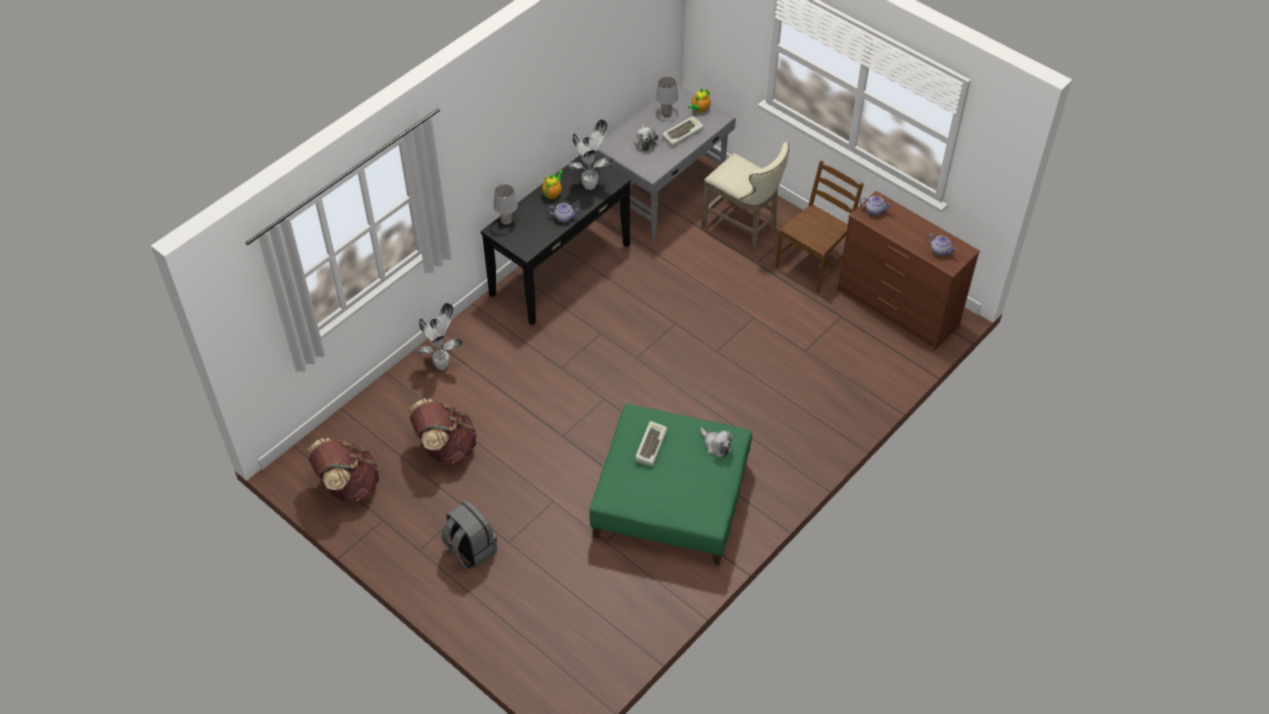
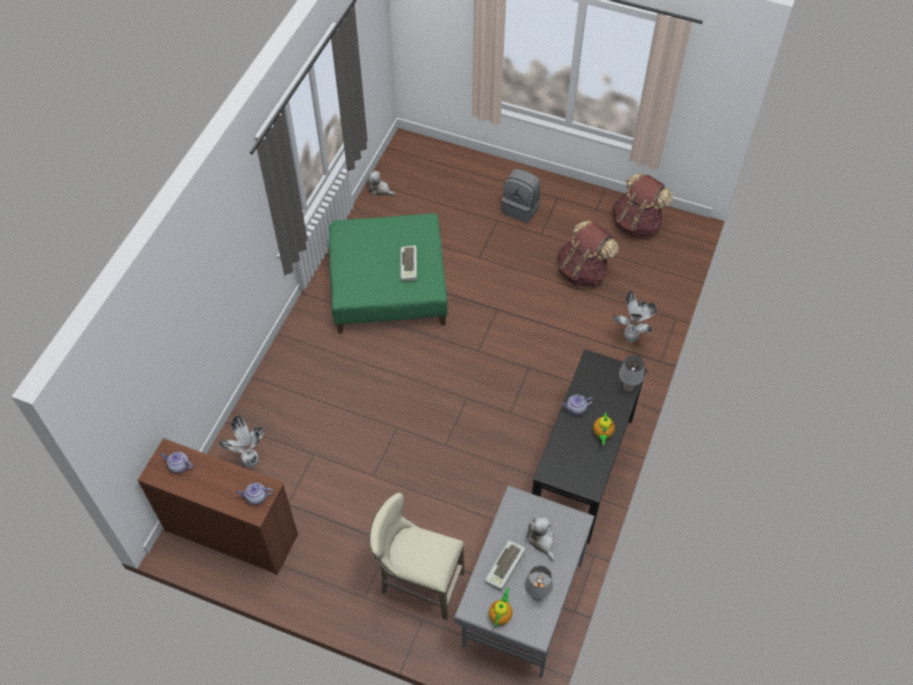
camera: 160 degrees right, 5 degrees up
potted plant [567,120,613,190] -> potted plant moved to [219,416,264,468]
plush toy [700,428,734,457] -> plush toy moved to [367,171,396,196]
brown chair [775,160,864,293] -> none

